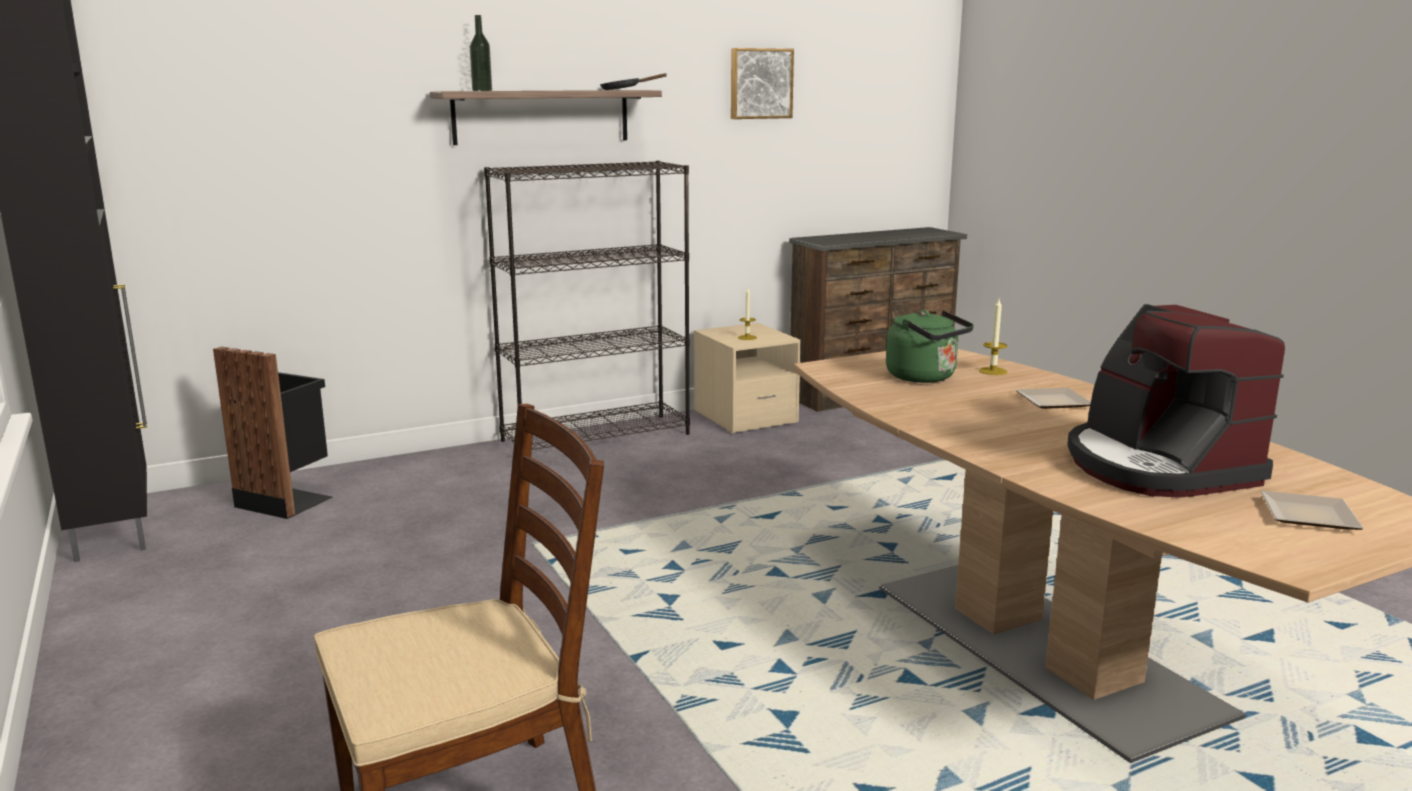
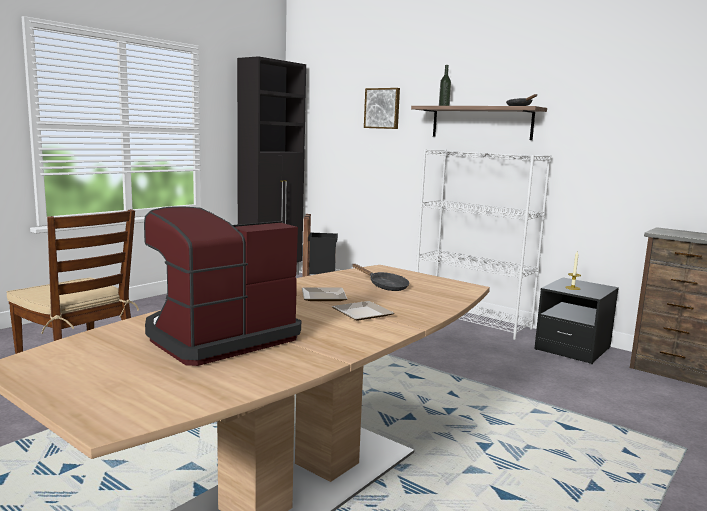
camera: 65 degrees right, 5 degrees down
black bookcase [484,161,690,450] -> white bookcase [416,149,551,340]
beige nightstand [694,323,801,434] -> black nightstand [534,277,619,364]
picture [731,48,794,119] -> picture moved to [364,88,400,129]
green kettle [886,310,974,383] -> black frying pan [352,264,409,291]
candle [979,299,1008,375] -> none
plate [1260,491,1364,530] -> plate moved to [302,287,347,301]

